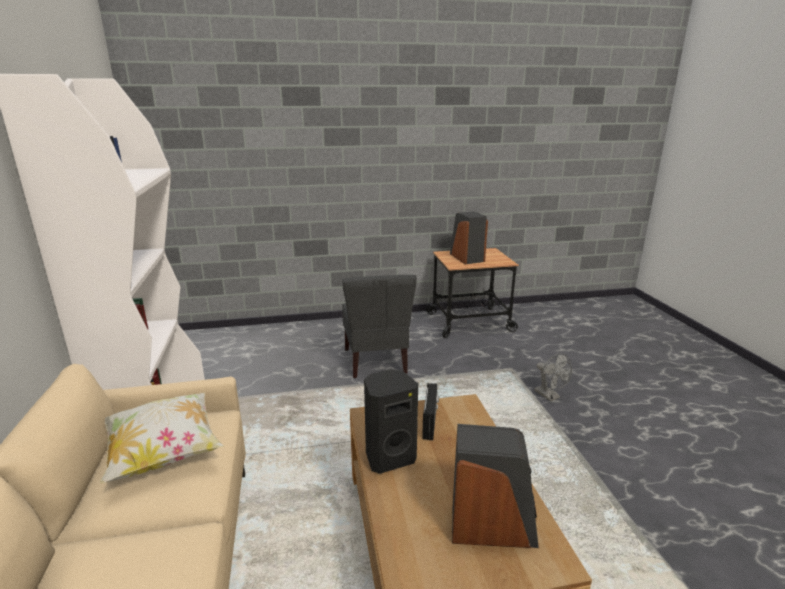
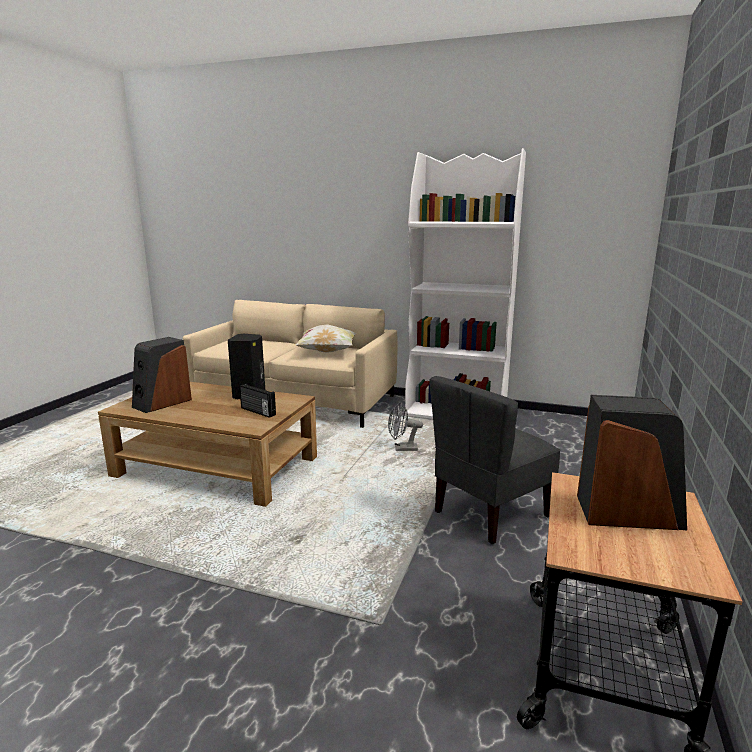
camera: 120 degrees right, 5 degrees down
grey chair [342,275,417,378] -> grey chair turned 60 degrees counterclockwise [429,376,561,544]
grey fan [534,353,572,401] -> grey fan moved to [388,402,423,451]

